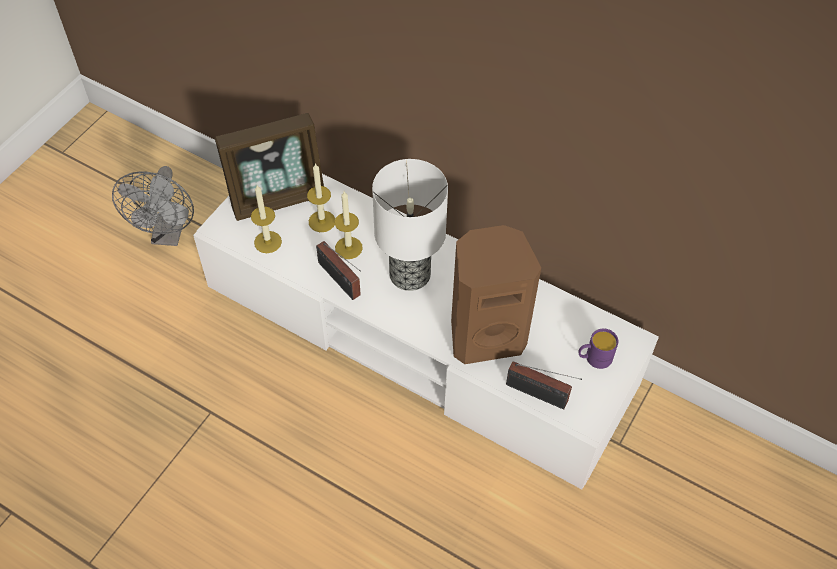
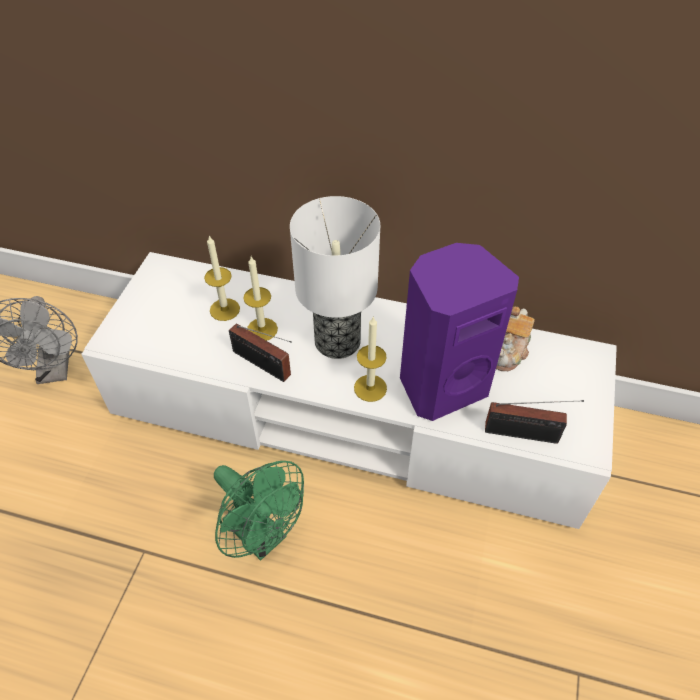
camera: 15 degrees left, 5 degrees down
picture frame [215,113,324,221] -> none
candle [251,185,282,253] -> candle moved to [354,317,387,402]
brown speaker [451,225,541,364] -> purple speaker [400,243,519,421]
purple mug [578,328,618,369] -> none
none -> green fan [214,461,304,561]
none -> teapot [496,307,535,371]

